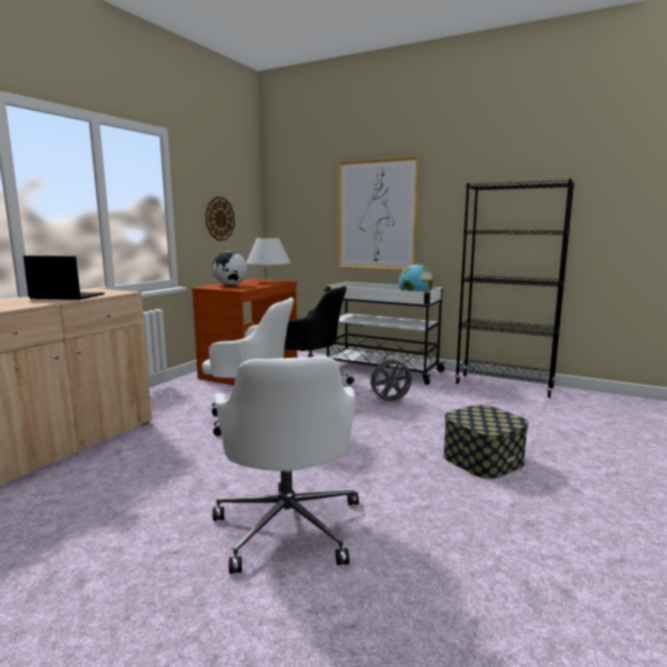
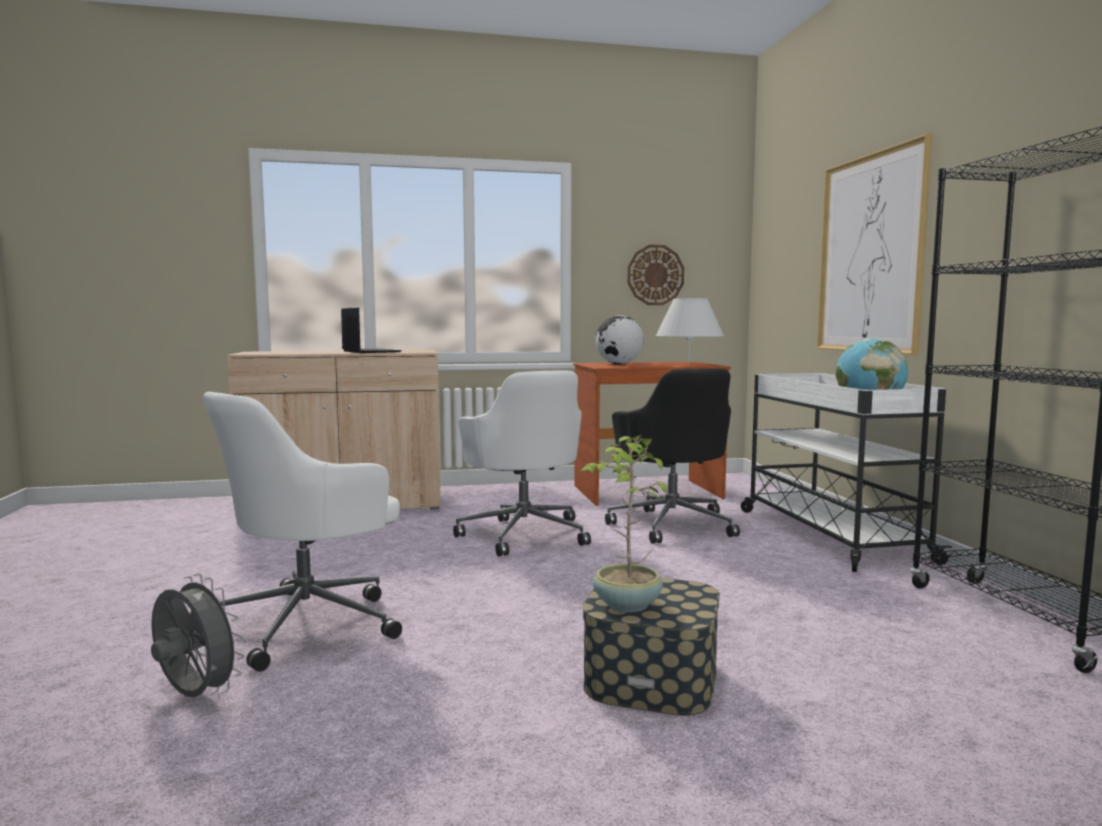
camera: 50 degrees right, 5 degrees down
grey fan [368,356,412,401] -> grey fan moved to [151,574,244,697]
none -> potted plant [580,435,667,613]

